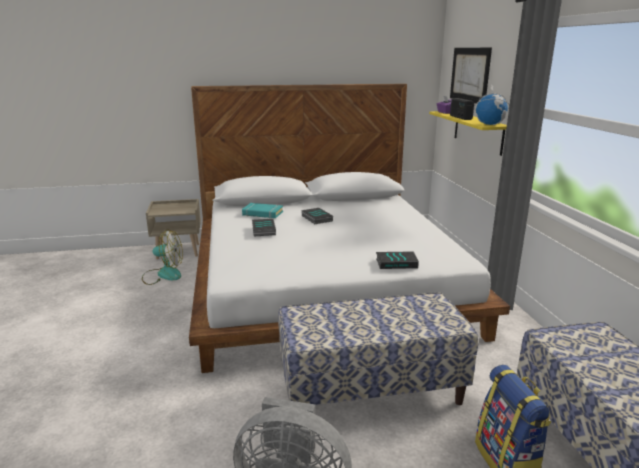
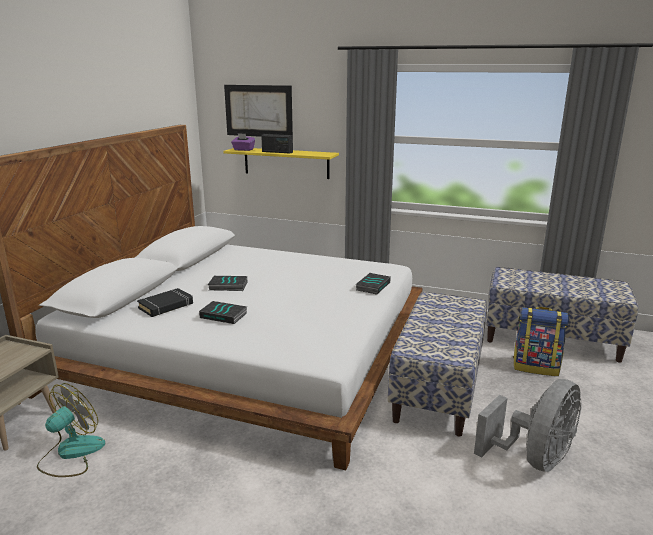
camera: 60 degrees left, 0 degrees up
turquoise book [242,203,283,218] -> black book [137,288,193,317]
globe [474,84,509,125] -> none

